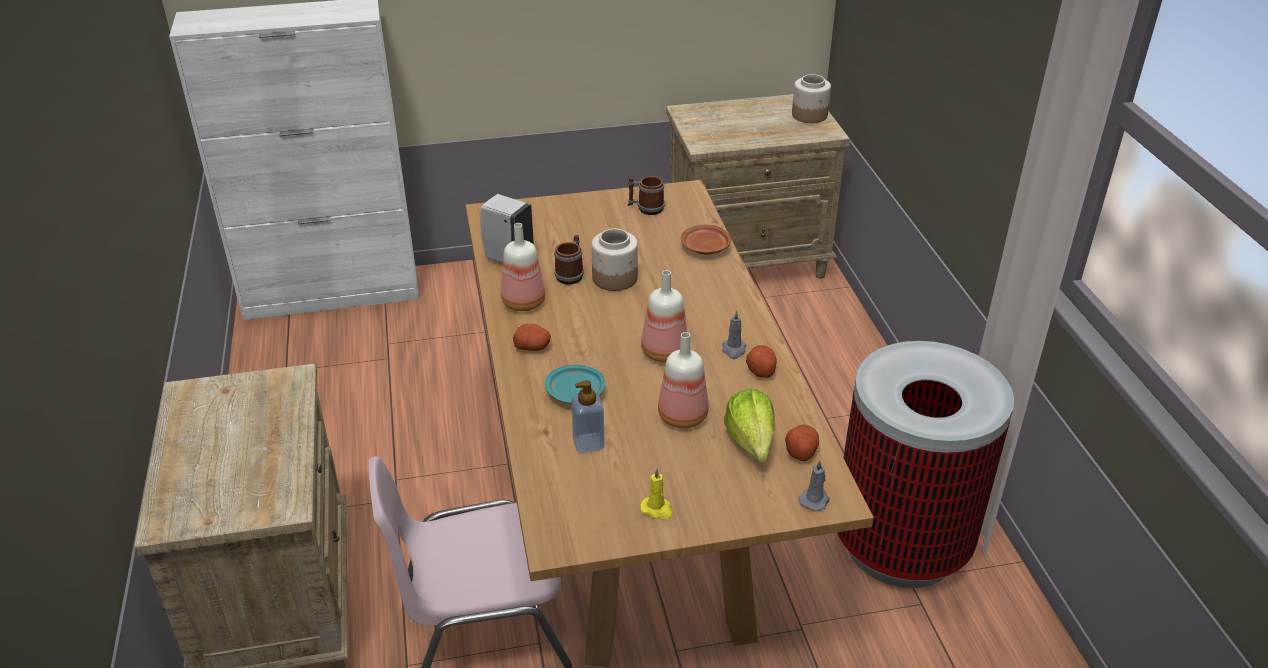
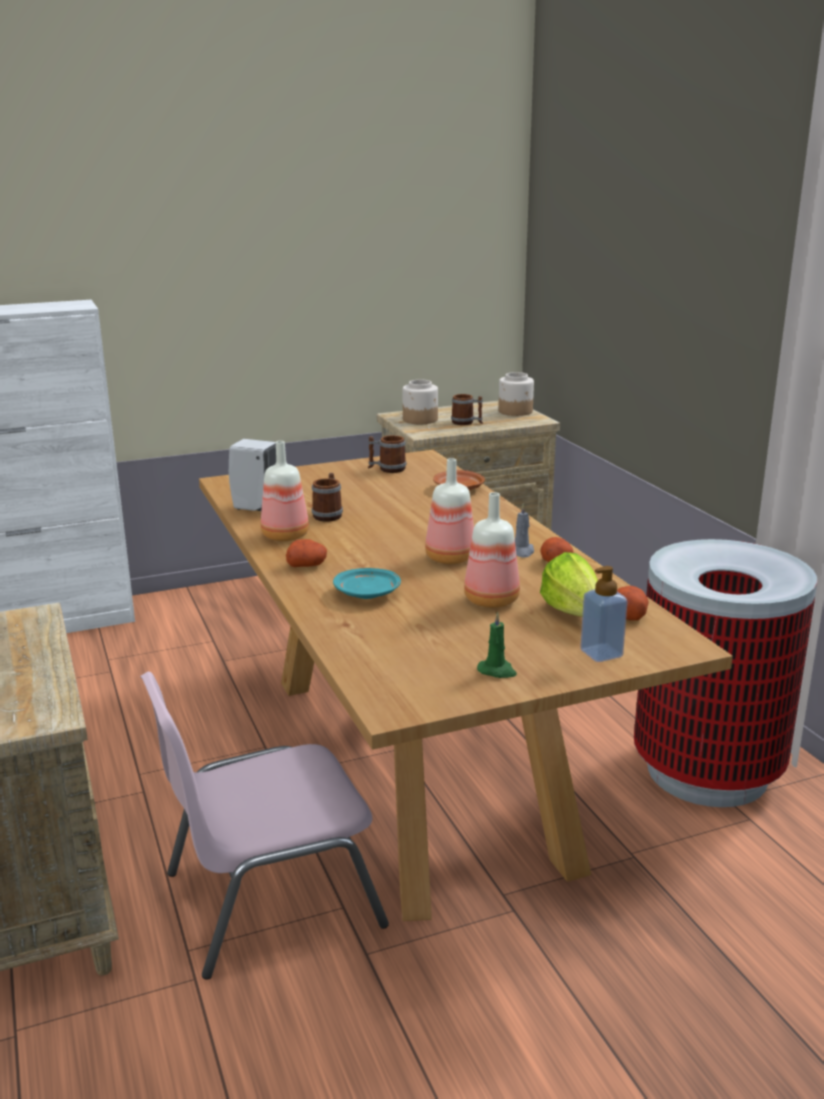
camera: 10 degrees left, 15 degrees down
soap dispenser [571,380,605,453] -> soap dispenser moved to [580,566,628,662]
jar [591,229,638,291] -> jar moved to [402,380,438,424]
yellow candle [640,469,673,519] -> green candle [477,612,517,678]
grey candle [799,460,830,511] -> none
none -> mug [451,394,483,425]

